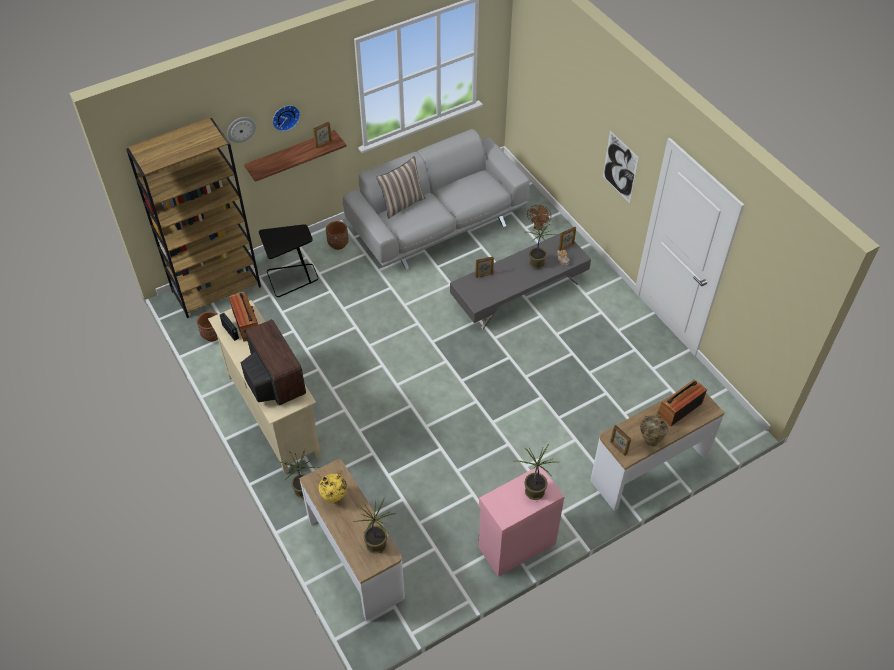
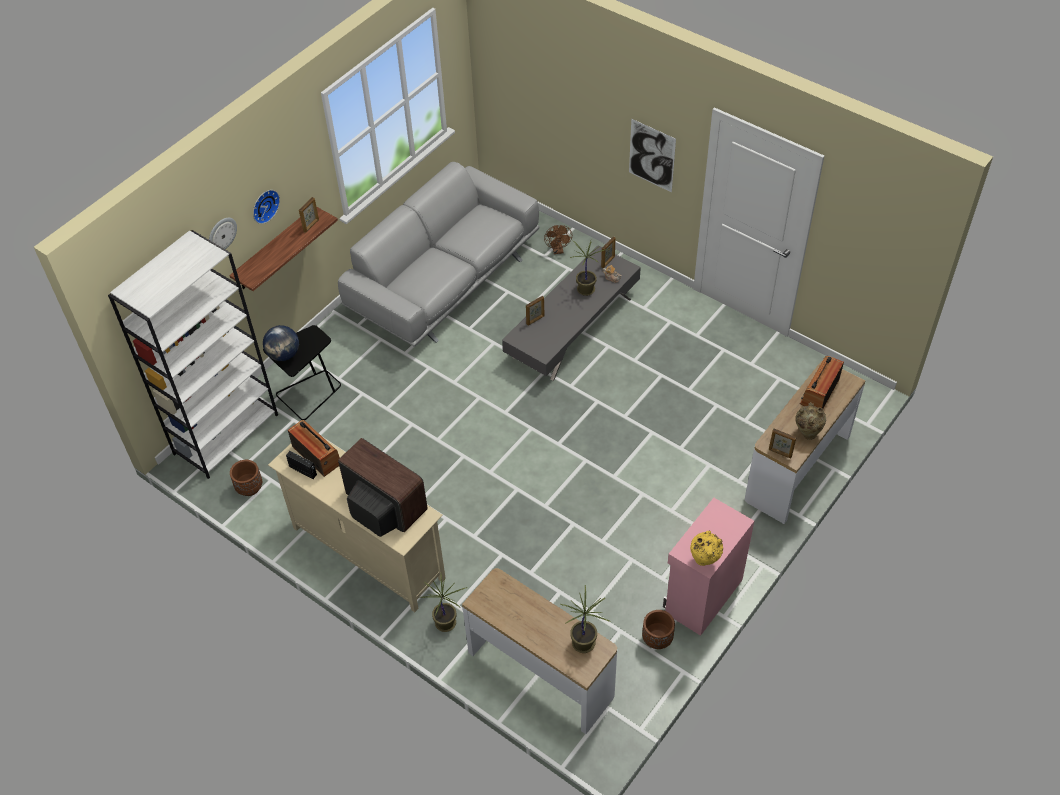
camera: 20 degrees left, 0 degrees up
brown bookcase [126,118,261,318] -> white bookcase [108,230,278,479]
yellow vase [318,474,347,502] -> yellow vase moved to [690,531,723,566]
brown planter [326,221,349,250] -> brown planter moved to [642,610,675,649]
pillow [376,156,426,219] -> none
potted plant [513,444,559,500] -> none
none -> globe [263,325,299,361]

